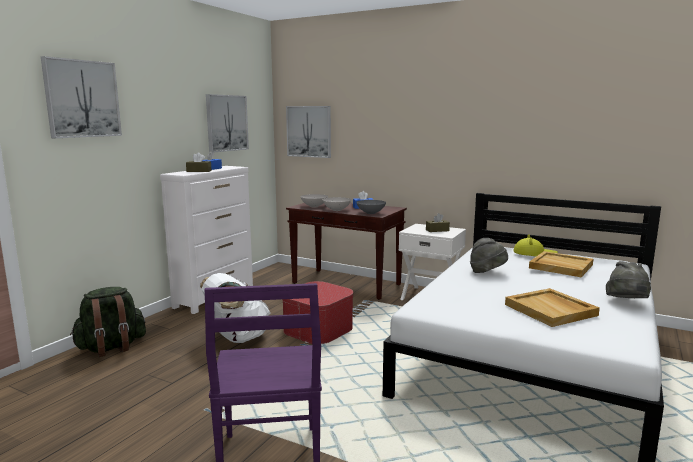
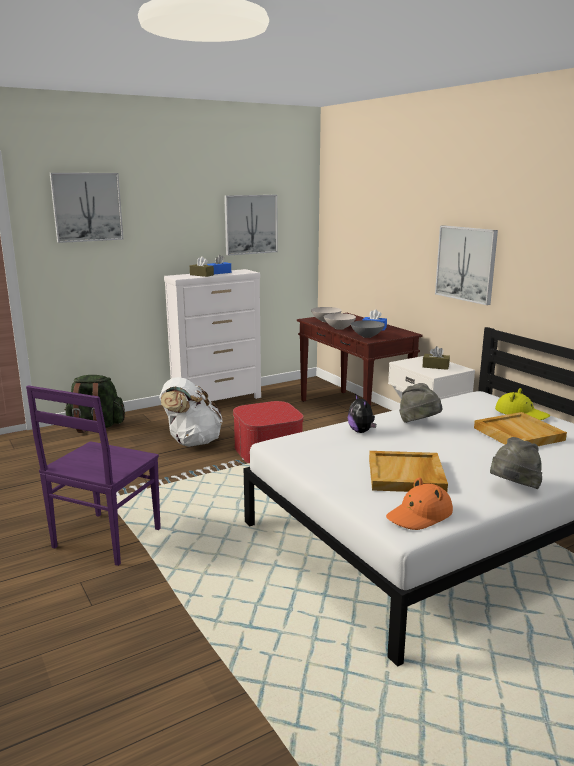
camera: 30 degrees right, 5 degrees up
picture [286,106,331,158] -> picture moved to [435,225,498,305]
none -> plush toy [348,394,376,433]
none -> orange hat [386,477,453,530]

